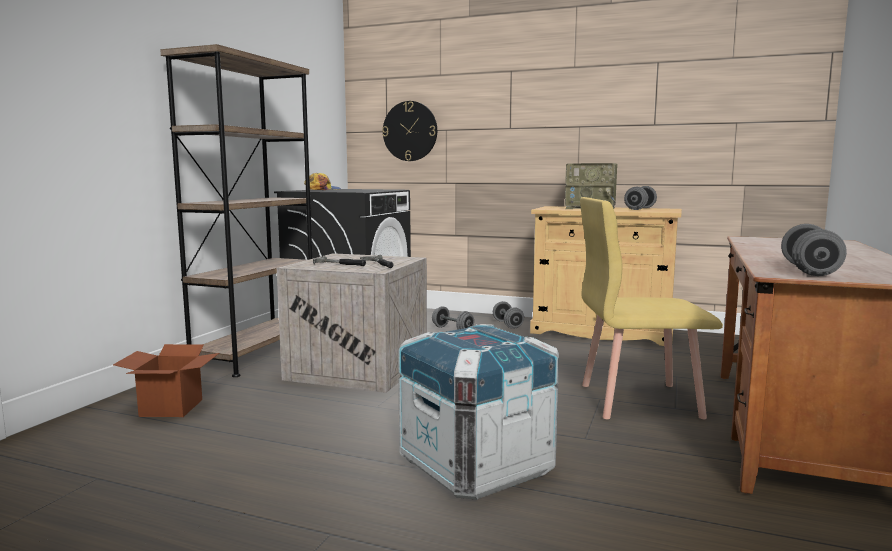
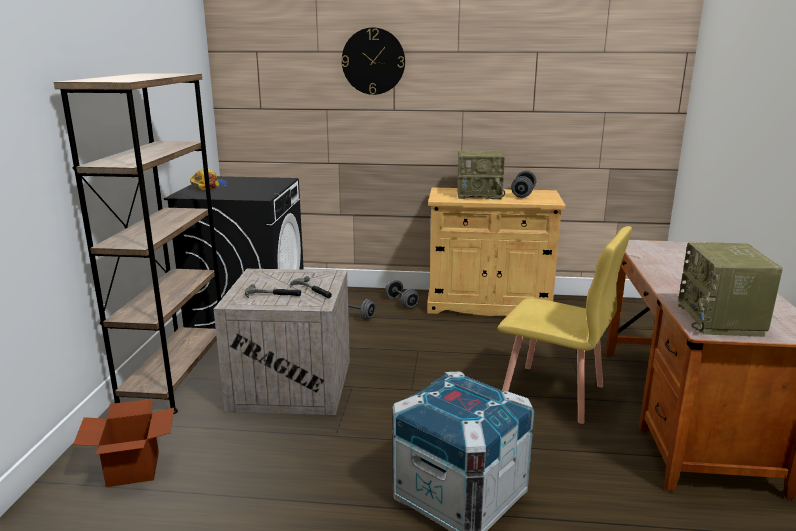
camera: 15 degrees left, 10 degrees up
wall clock [382,101,437,161] -> wall clock moved to [342,27,405,95]
yellow chair [580,197,723,419] -> yellow chair turned 135 degrees counterclockwise [497,226,632,424]
grey dumbbell [781,224,847,276] -> radio [678,242,783,337]

